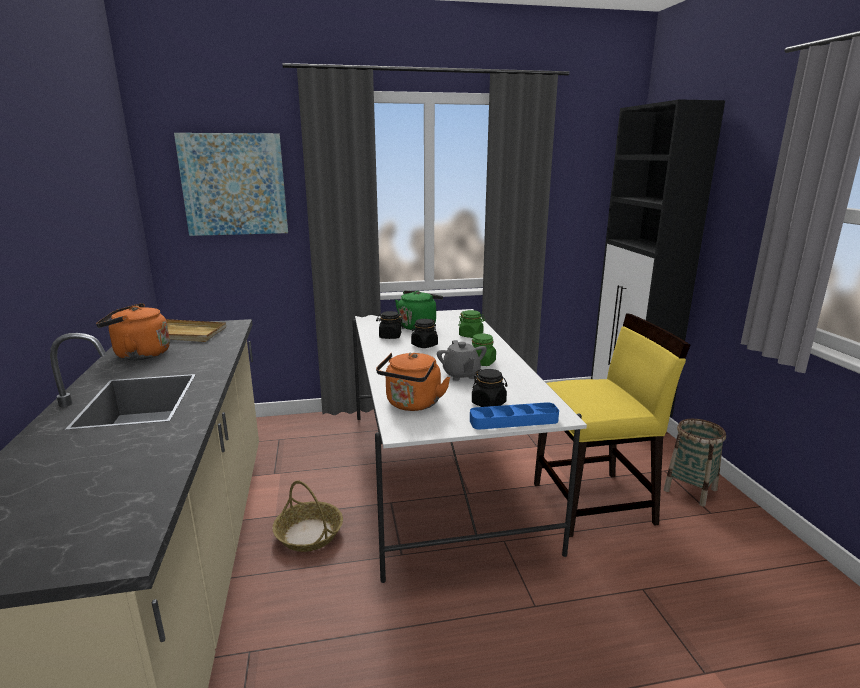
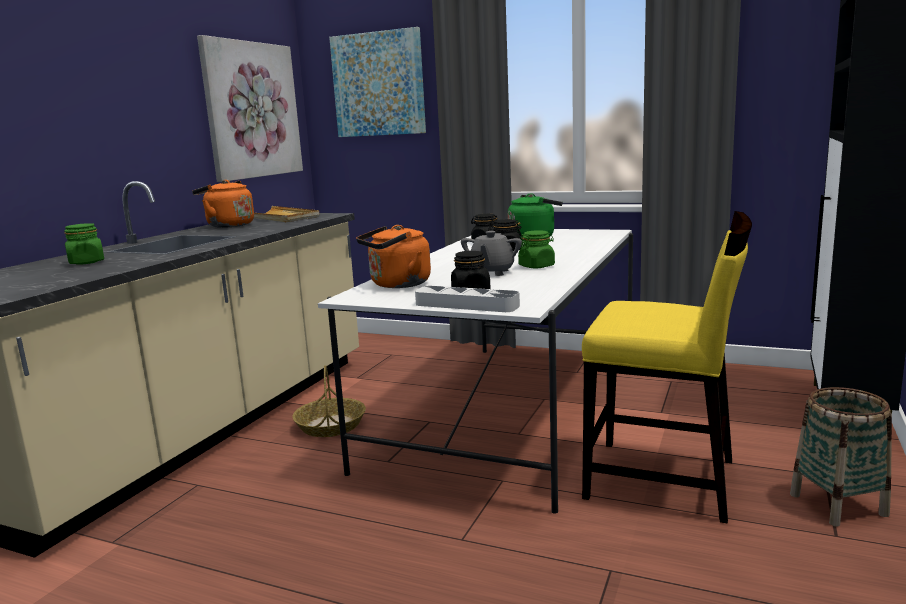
camera: 35 degrees right, 5 degrees down
green jar [458,310,485,338] -> green jar moved to [64,223,104,265]
blue tray [470,402,559,430] -> grey tray [415,286,520,312]
none -> picture [197,35,303,182]

